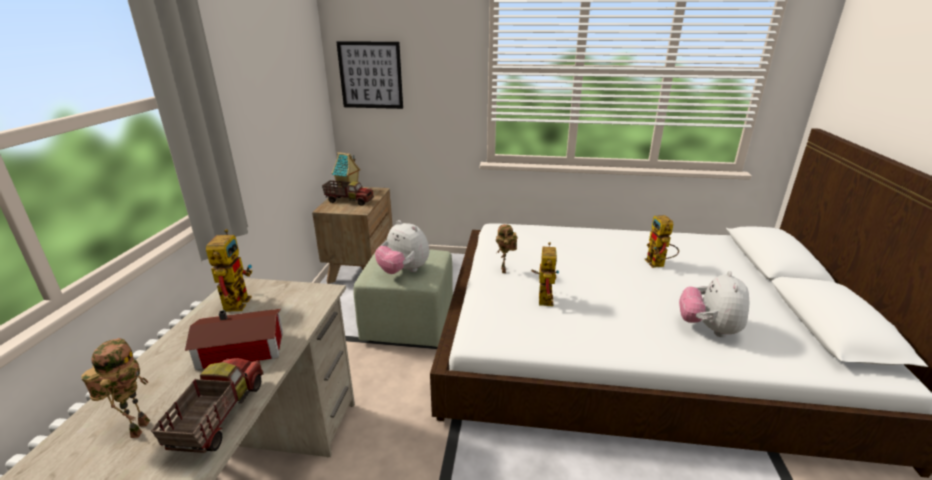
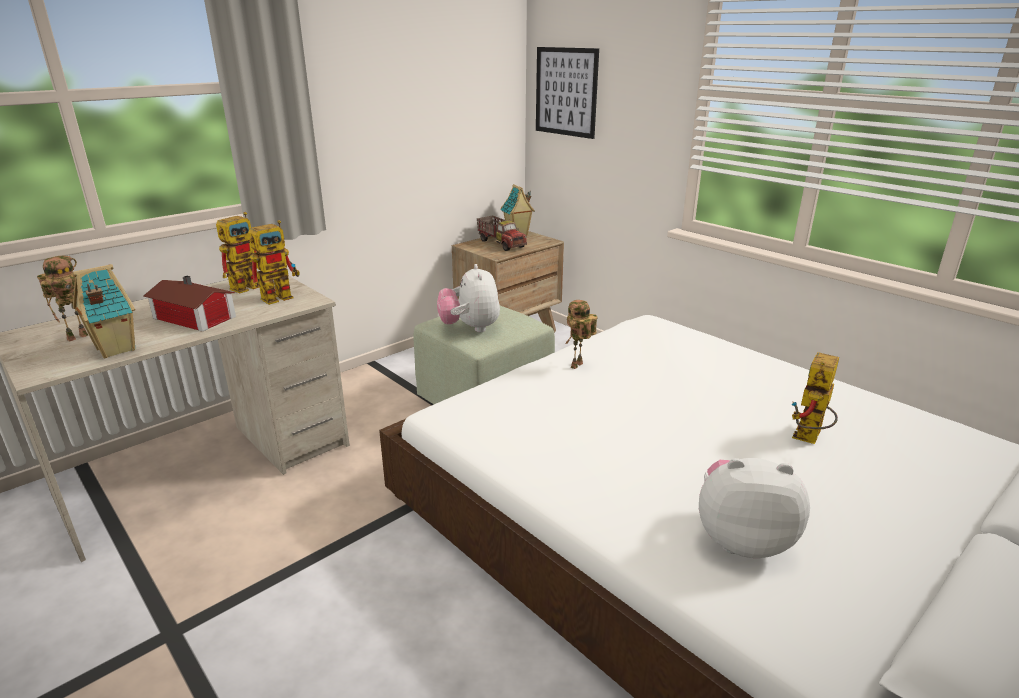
camera: 40 degrees right, 0 degrees up
toy truck [150,358,264,453] -> toy house [72,264,135,358]
toy robot [531,242,559,306] -> toy robot moved to [248,220,300,305]
plush toy [679,271,749,337] -> plush toy turned 45 degrees clockwise [699,458,810,558]

